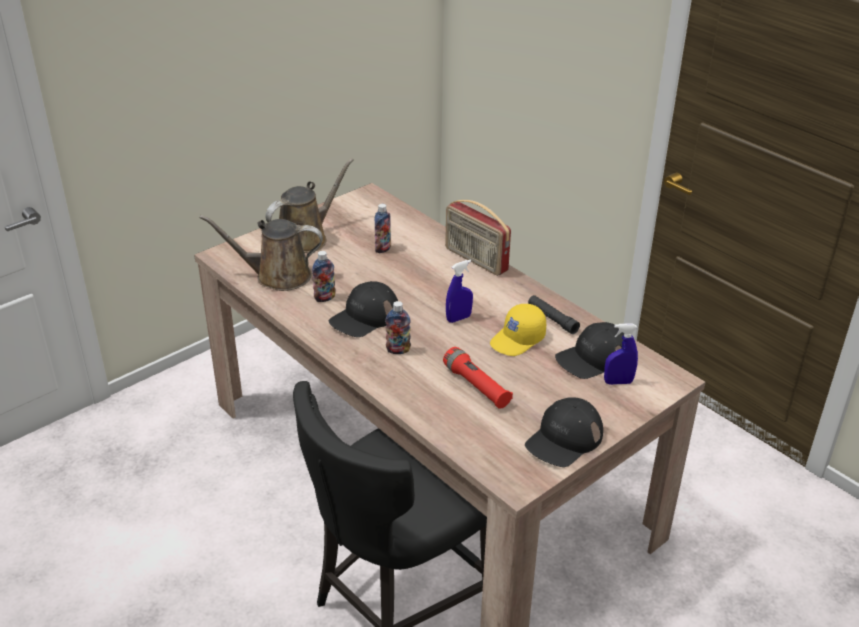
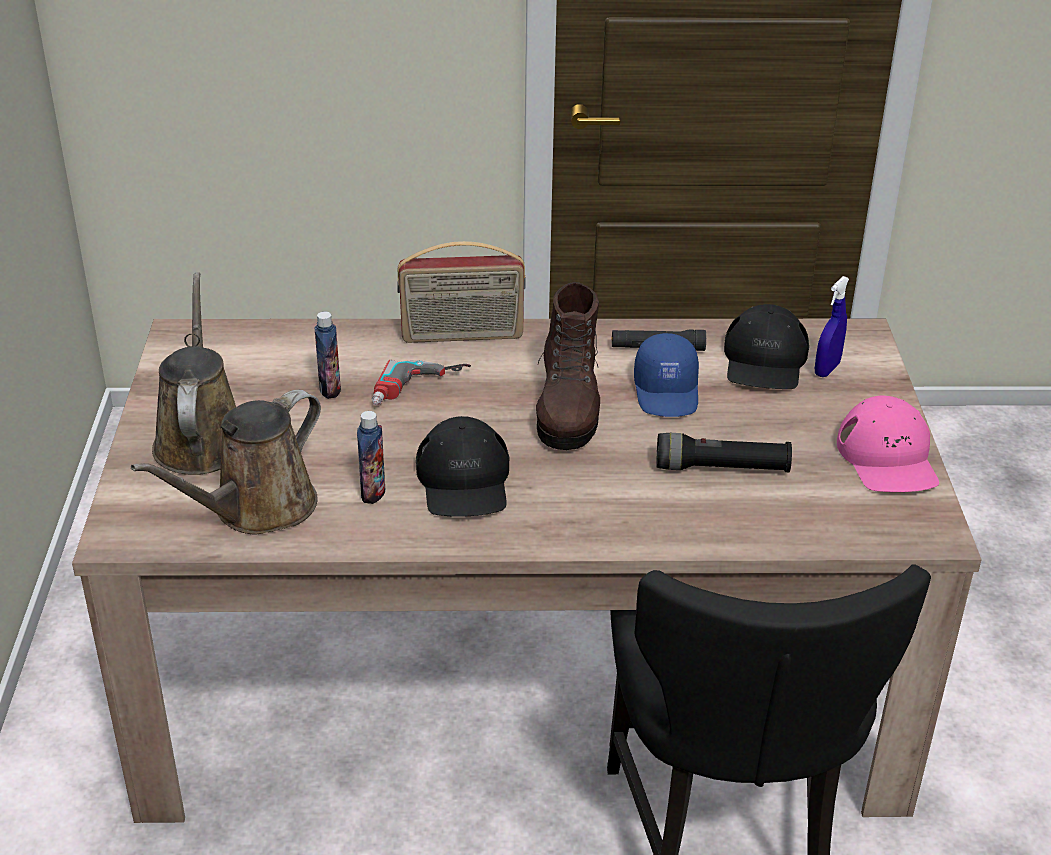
camera: 50 degrees left, 0 degrees up
bottle [385,301,411,354] -> none
red flashlight [443,347,513,409] -> black flashlight [656,433,792,472]
blue spray bottle [446,260,473,323] -> brown boot [536,282,600,450]
yellow cap [490,304,546,356] -> blue cap [634,333,699,417]
black cap [525,397,603,467] -> pink cap [837,396,939,492]
none -> power drill [372,360,471,405]

